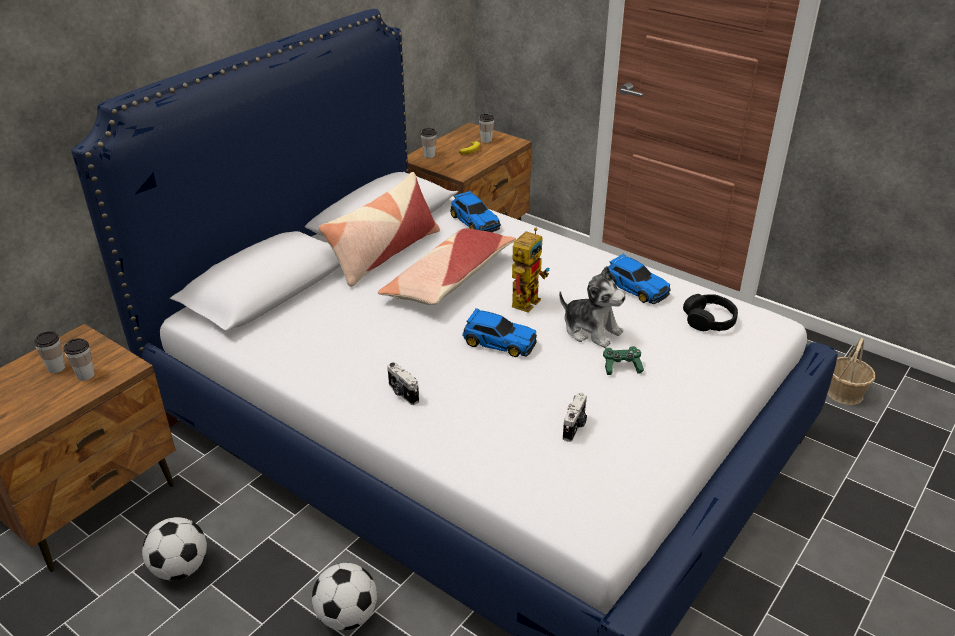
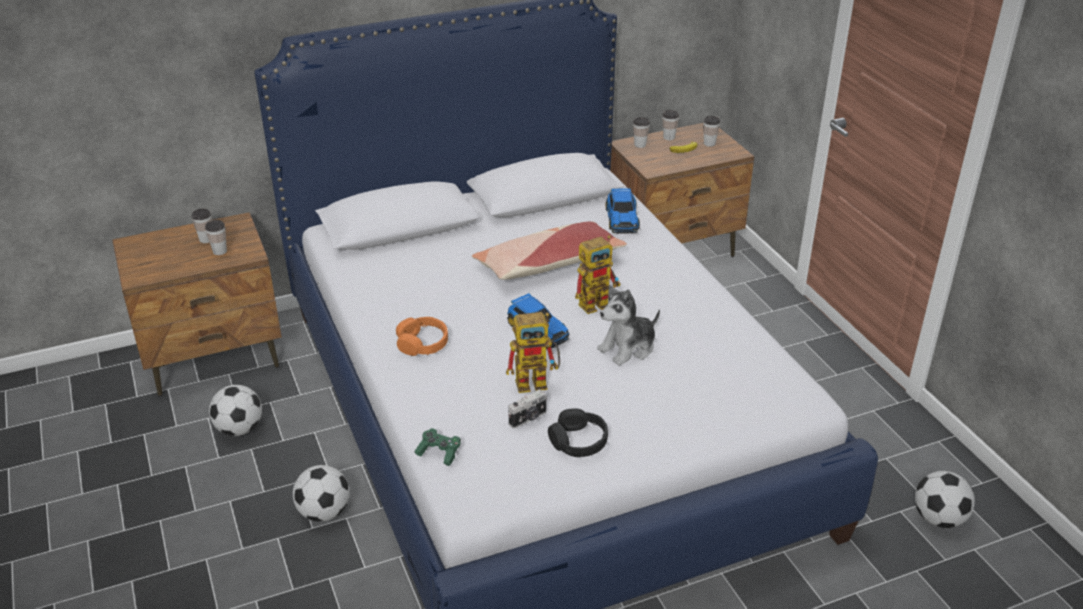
camera: 30 degrees right, 0 degrees up
pillow [319,172,440,287] -> none
camera [387,362,419,405] -> orange headphones [396,317,448,356]
plush toy [559,266,626,348] -> plush toy turned 75 degrees clockwise [597,285,660,366]
green game controller [603,347,644,375] -> green game controller moved to [415,428,461,466]
toy car [608,254,671,304] -> none
black headphones [683,294,738,331] -> black headphones moved to [548,409,608,457]
basket [827,338,875,405] -> football [915,471,975,528]
none -> toy robot [506,312,560,393]
none -> cup [663,110,679,140]

